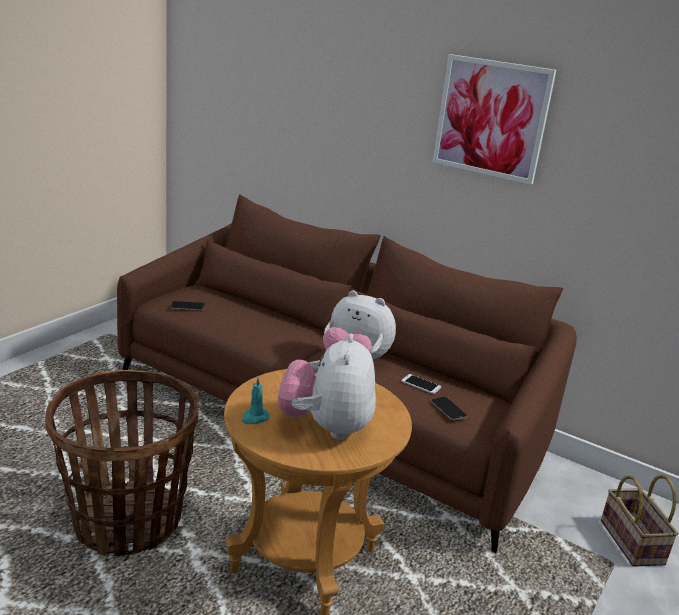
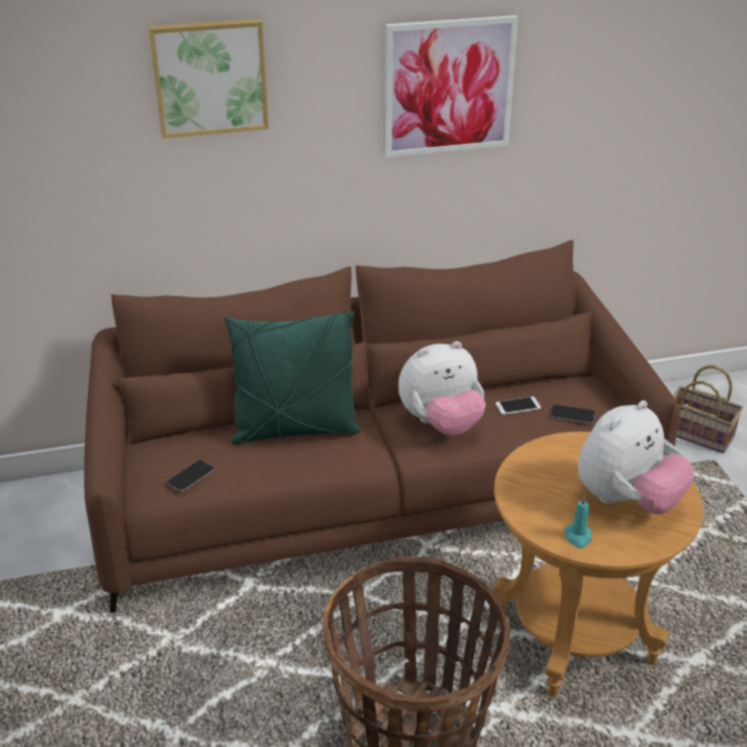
camera: 45 degrees left, 10 degrees up
plush toy [278,334,376,440] -> plush toy turned 90 degrees counterclockwise [578,400,694,514]
none -> picture [149,18,269,138]
none -> green pillow [225,311,360,444]

